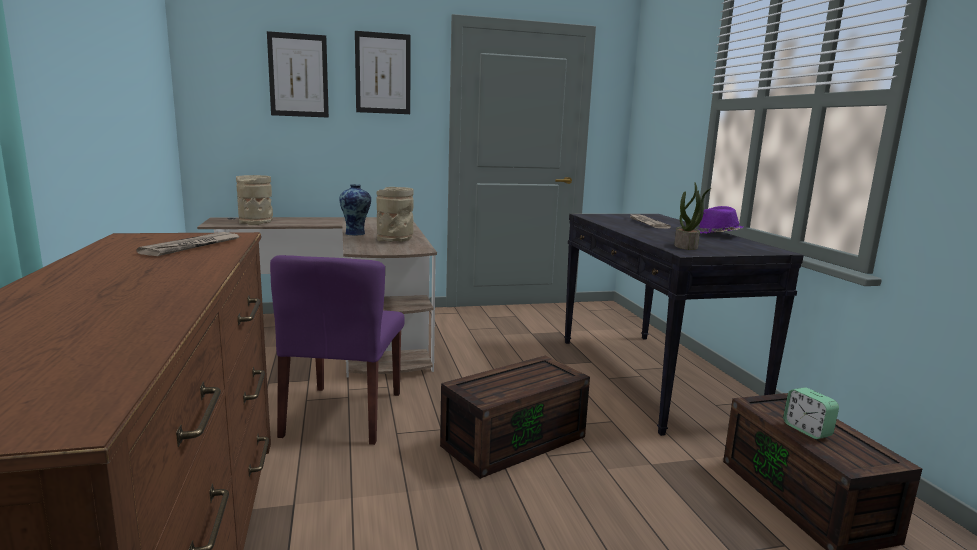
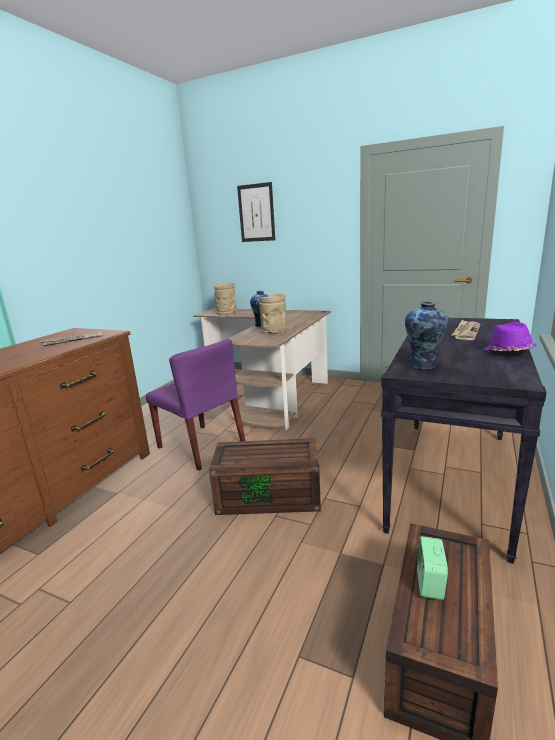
camera: 40 degrees right, 5 degrees up
purple chair [270,255,405,445] -> purple chair turned 90 degrees counterclockwise [146,339,245,471]
picture [355,31,411,114] -> none
potted plant [674,183,711,250] -> vase [405,302,449,369]

